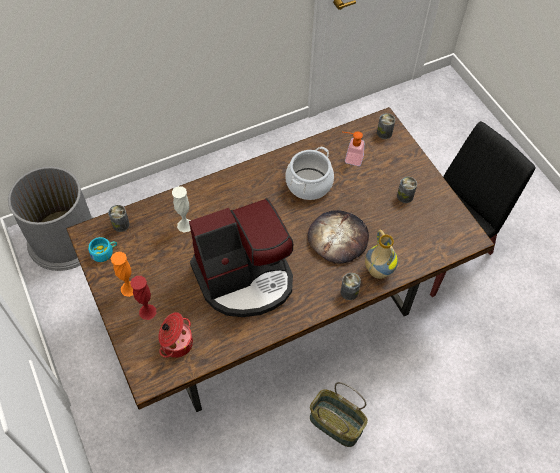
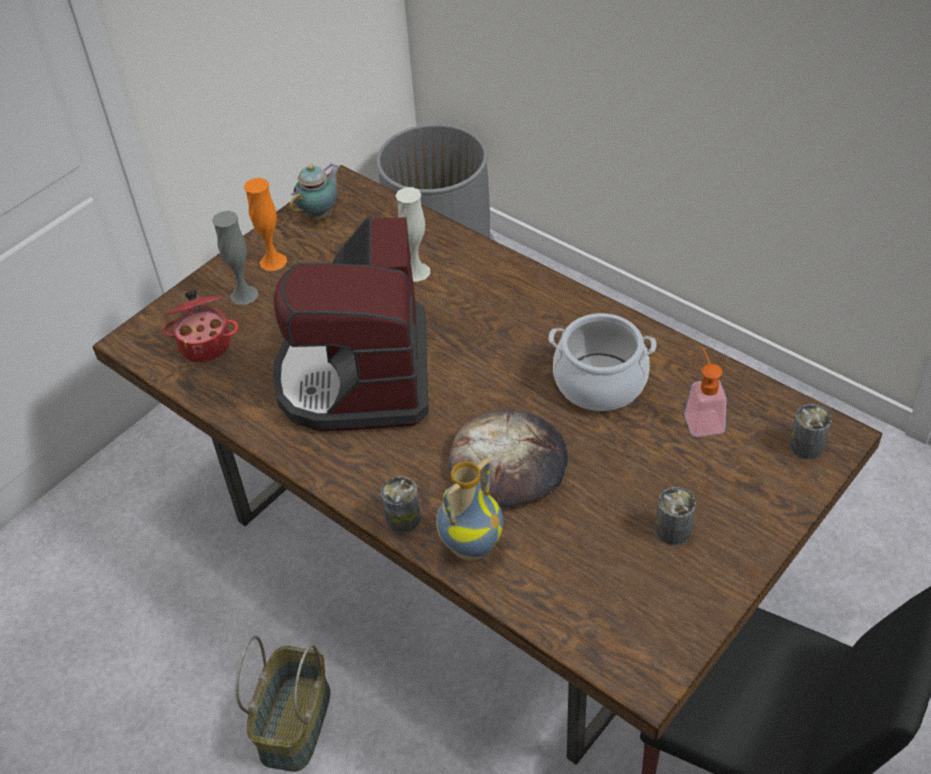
camera: 70 degrees right, 10 degrees down
turquoise cup [88,237,117,262] -> teapot [290,164,340,219]
can [108,205,130,232] -> none
red vase [130,276,156,320] -> grey vase [212,211,258,305]
coffee machine [189,198,293,317] -> coffee machine turned 45 degrees clockwise [273,216,429,431]

